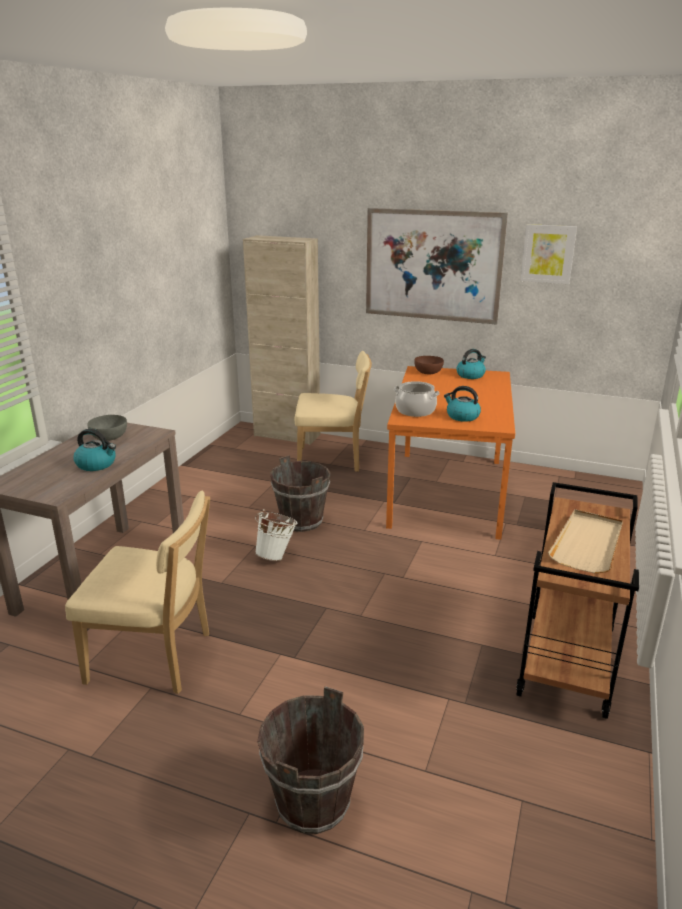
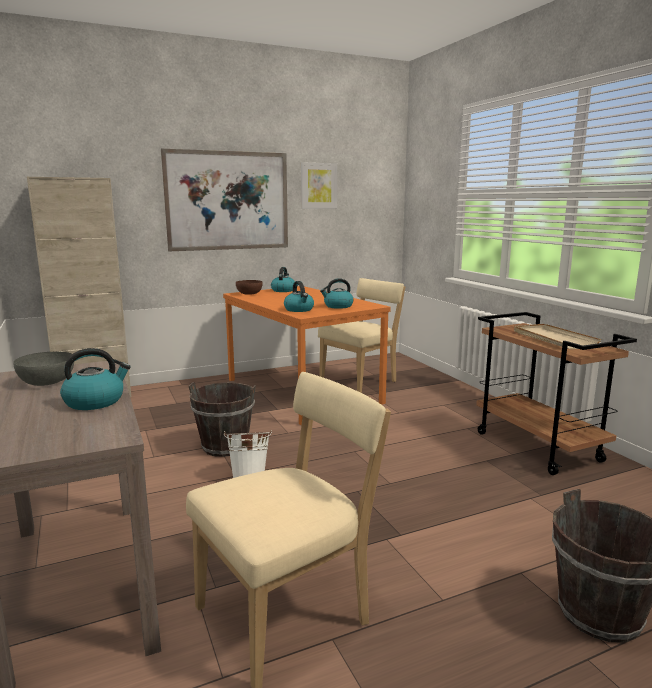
camera: 45 degrees left, 10 degrees down
beige chair [294,351,372,472] -> beige chair moved to [318,278,405,393]
cooking pot [394,381,440,417] -> kettle [284,281,314,312]

